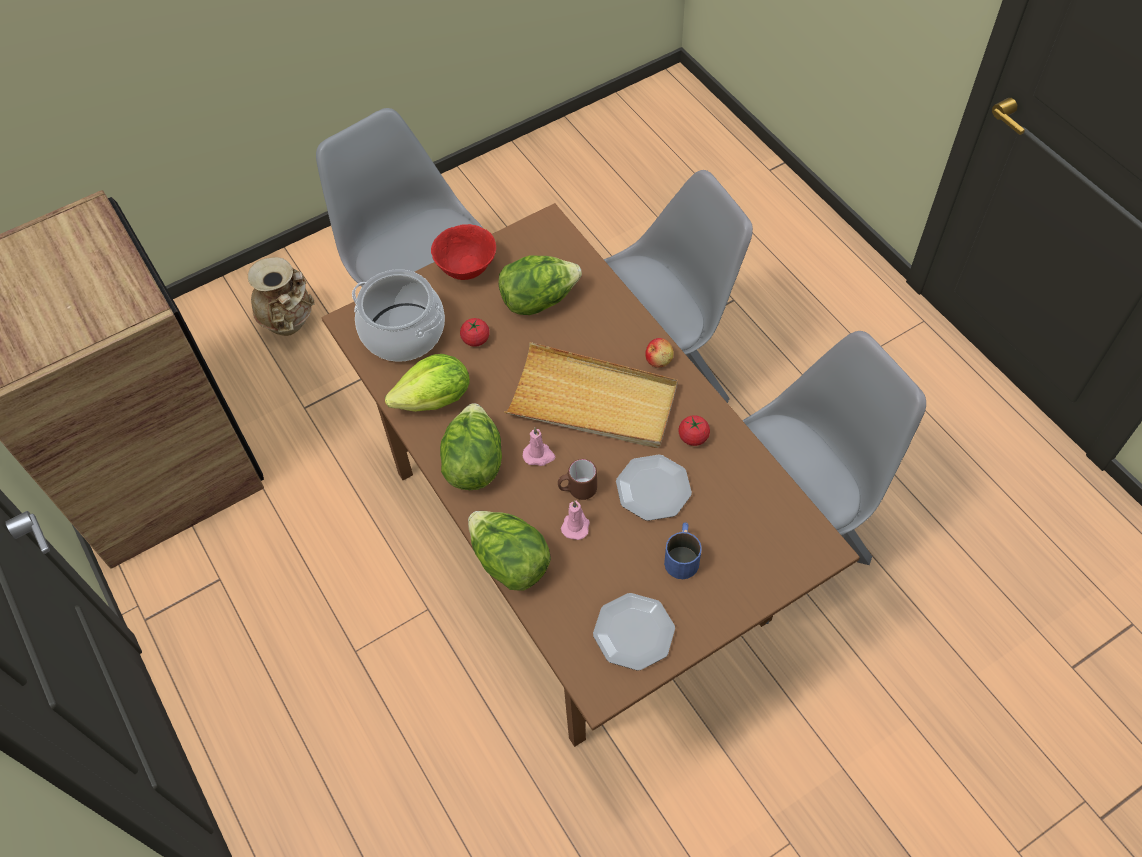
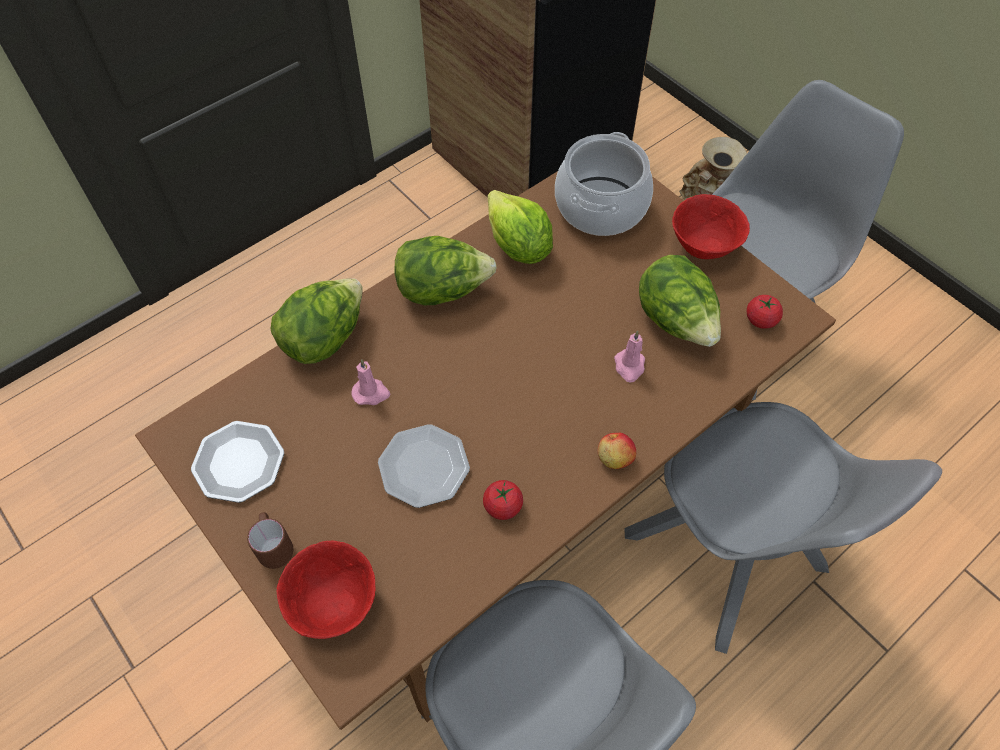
camera: 80 degrees right, 0 degrees up
tomato [460,318,490,347] -> tomato moved to [747,295,783,329]
beige tray [505,342,678,448] -> none
pink candle [523,427,556,466] -> pink candle moved to [614,330,645,383]
brown mug [558,459,597,500] -> brown mug moved to [247,512,294,569]
blue mug [664,522,702,579] -> none
none -> red bowl [277,541,376,639]

